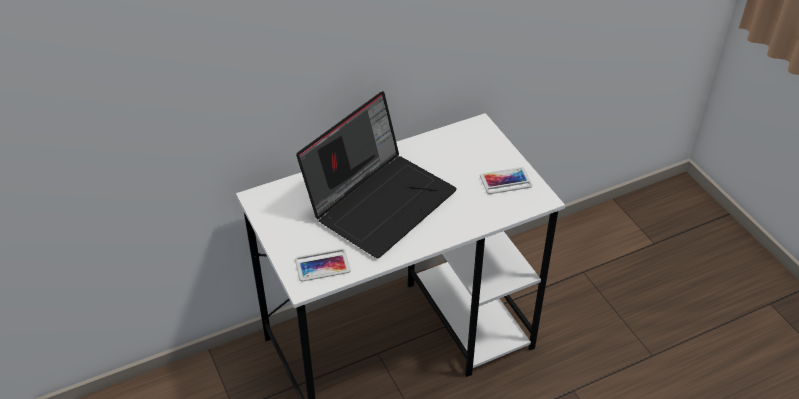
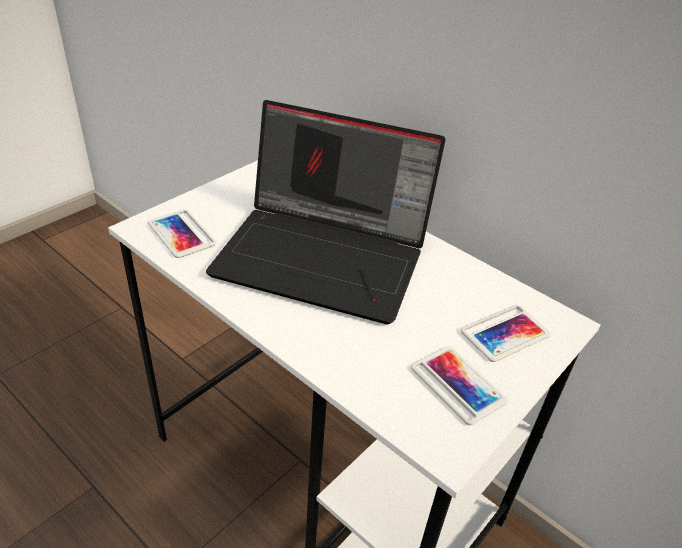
camera: 65 degrees right, 5 degrees down
none -> phone [460,305,551,362]

